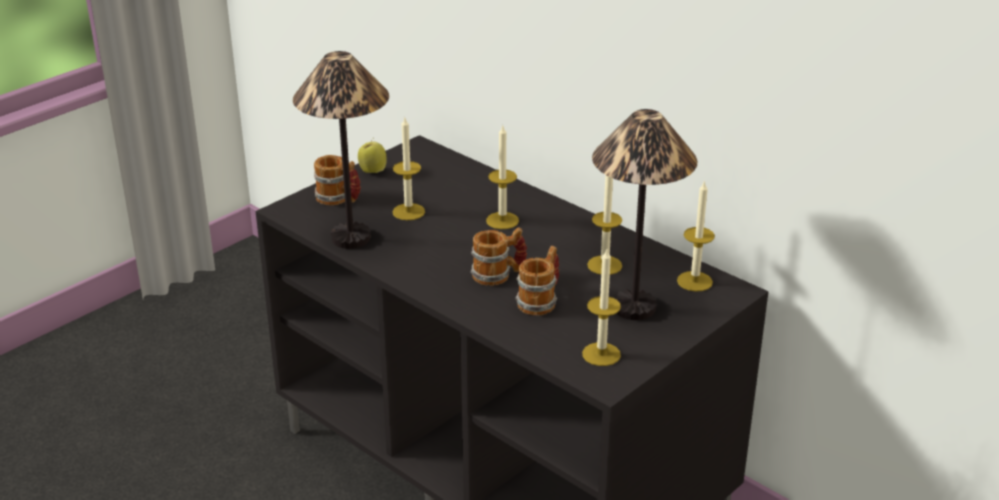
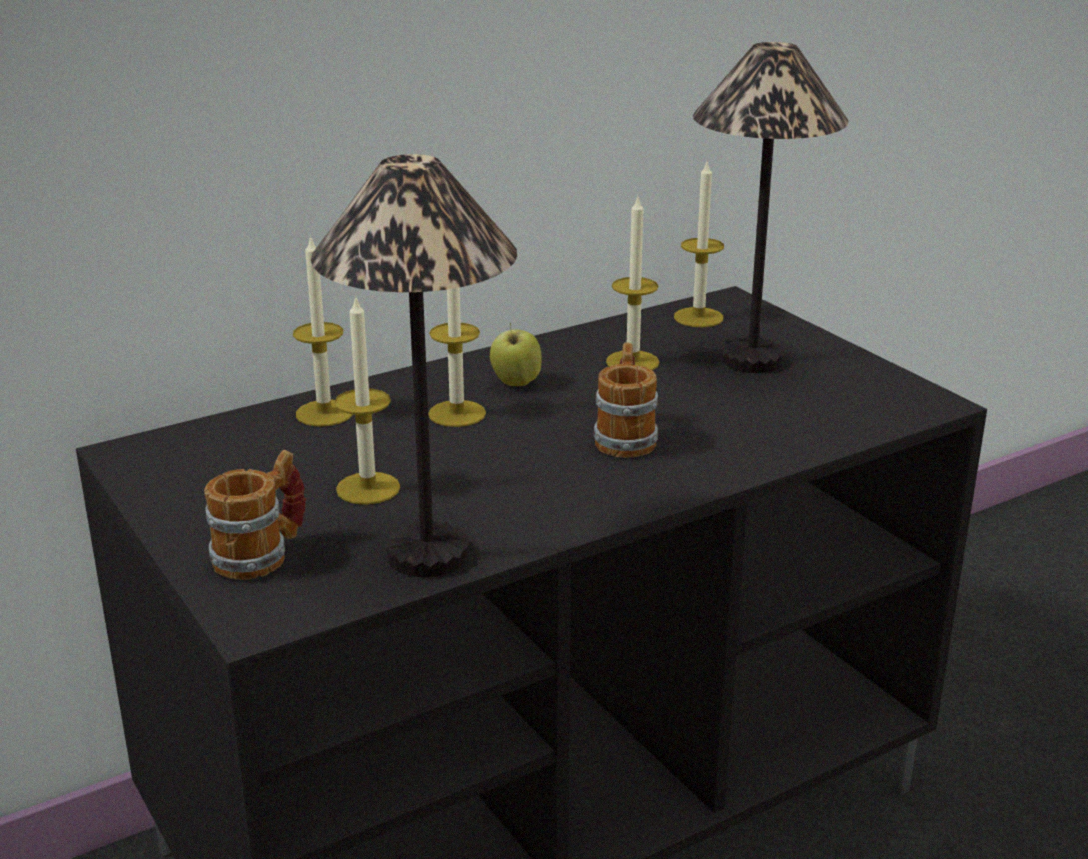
camera: 75 degrees left, 5 degrees down
apple [358,138,387,173] -> apple moved to [490,322,542,386]
mug [516,246,559,315] -> none
candle [582,249,621,366] -> candle moved to [293,235,353,427]

